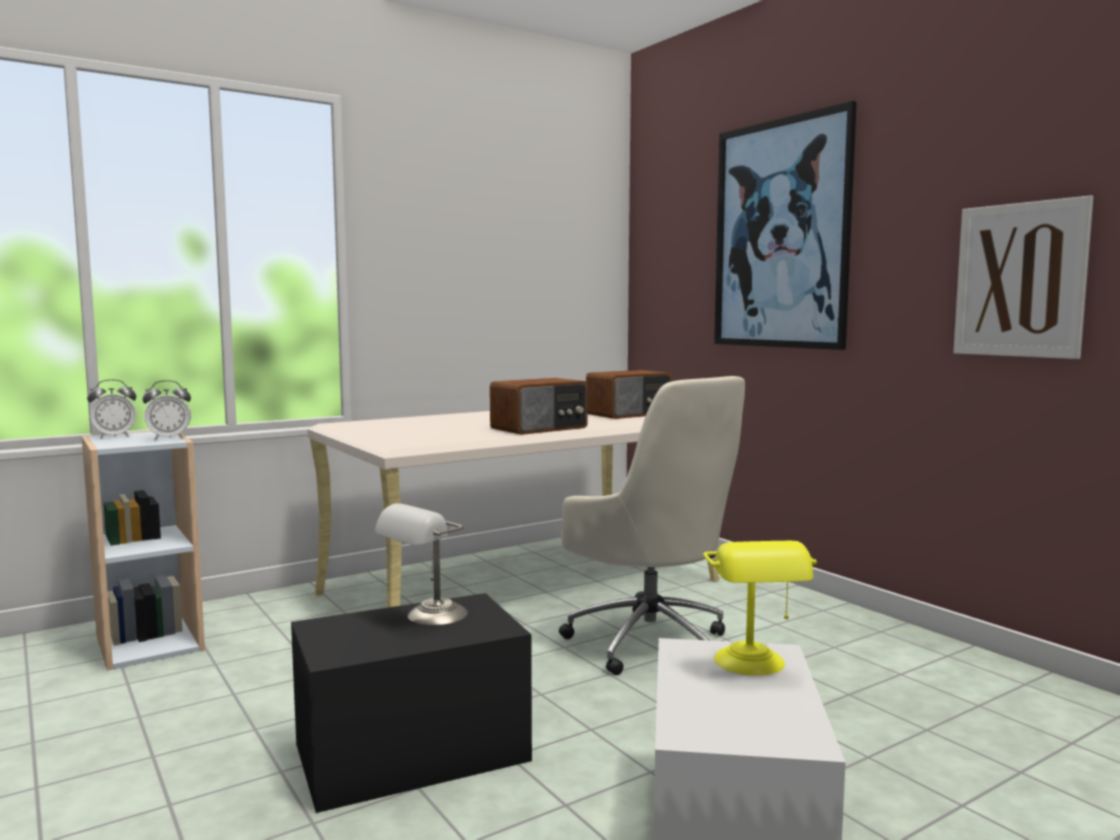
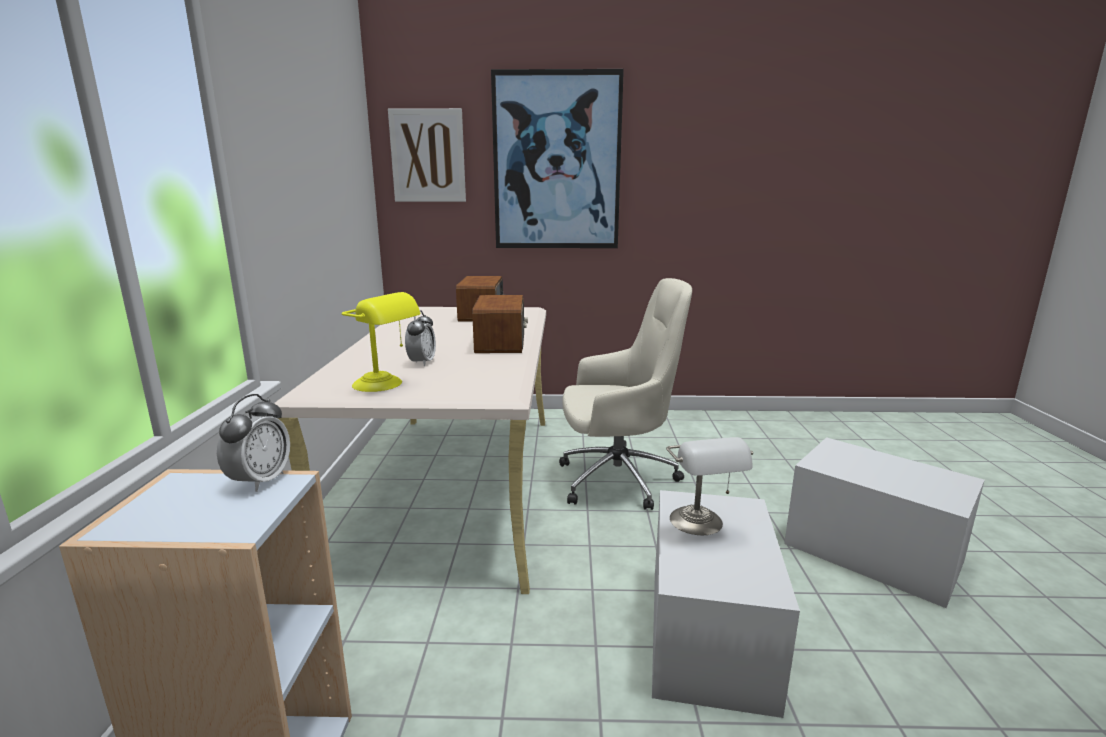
camera: 55 degrees left, 10 degrees up
alarm clock [87,379,136,439] -> alarm clock moved to [405,310,436,366]
black storage box [291,593,532,813] -> white storage box [652,490,800,718]
yellow table lamp [703,541,817,676] -> yellow table lamp moved to [341,292,420,392]
picture [953,196,1093,359] -> picture moved to [388,108,466,202]

